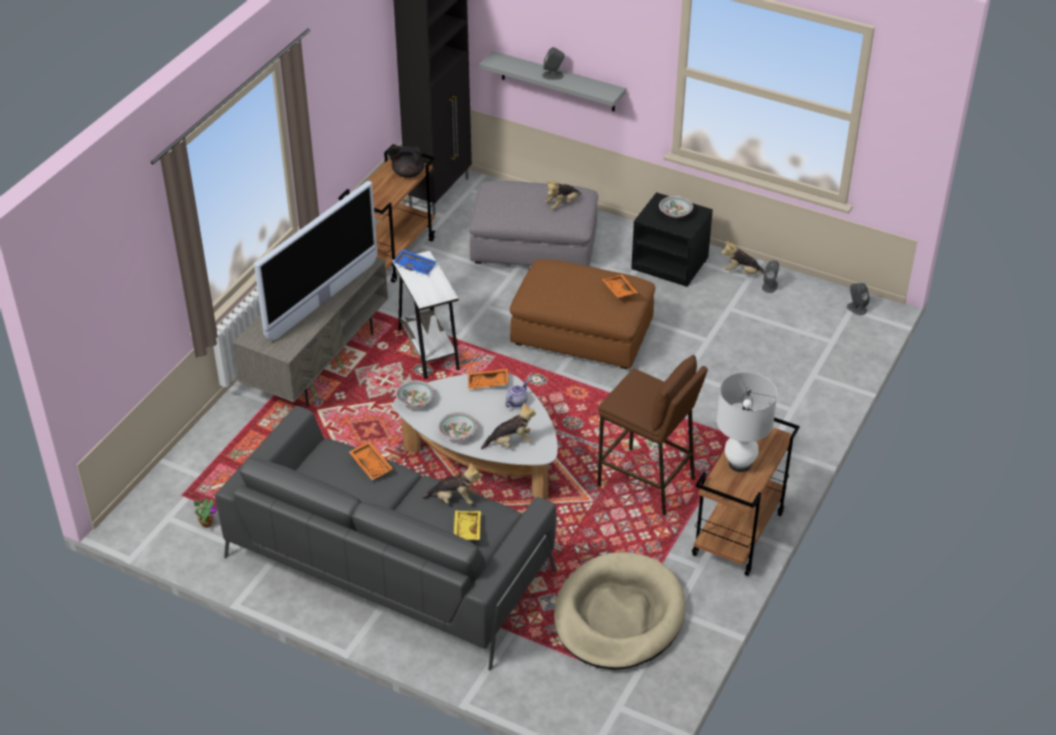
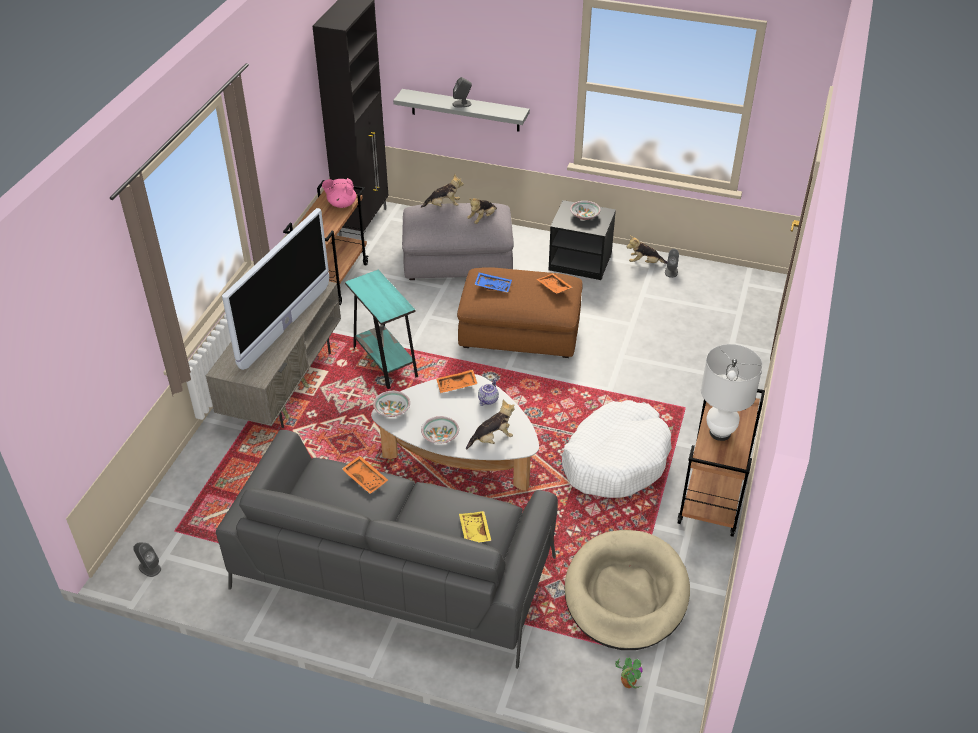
camera: 10 degrees left, 0 degrees up
potted plant [194,498,217,528] -> potted plant moved to [615,657,643,688]
black teapot [387,146,424,178] -> pink teapot [322,178,356,208]
white side table [392,251,460,379] -> turquoise side table [345,270,418,389]
blue tray [393,249,437,275] -> blue tray moved to [474,272,512,293]
plush toy [422,463,483,504] -> plush toy moved to [421,174,464,208]
brown stool [597,355,708,516] -> white dog bed [562,400,672,498]
grey speaker [847,283,870,315] -> grey speaker moved to [133,542,161,577]

